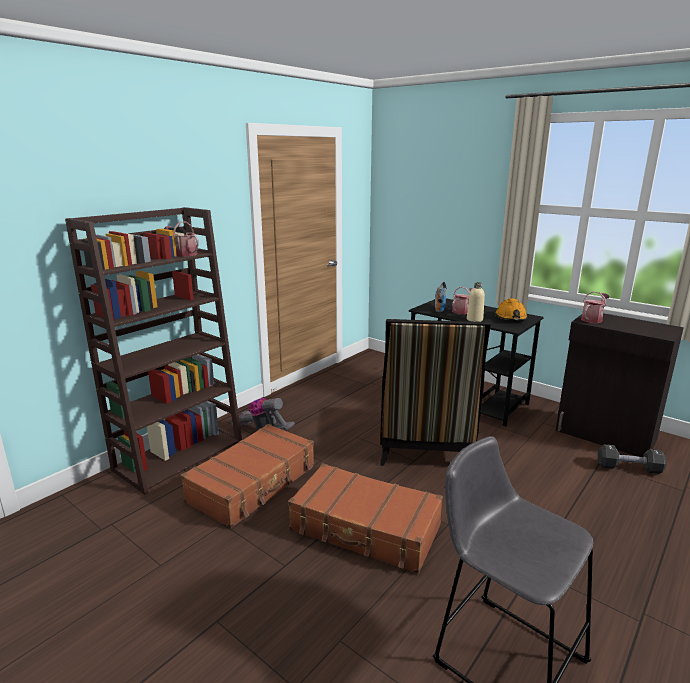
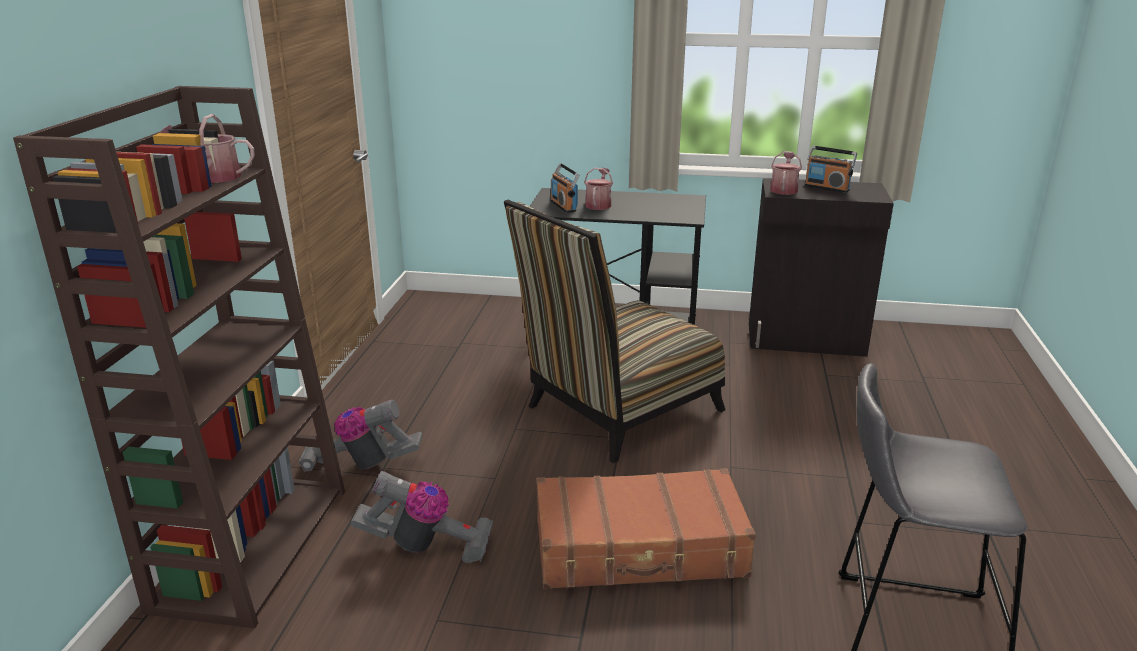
camera: 30 degrees left, 5 degrees up
brown suitcase [181,424,314,528] -> vacuum cleaner [351,471,494,563]
chair [380,319,491,466] -> chair turned 75 degrees clockwise [504,200,725,463]
beige bottle [467,282,485,322] -> none
orange hard hat [495,298,528,320] -> none
black dumbbell [598,444,667,474] -> none
none -> radio [805,146,857,193]

